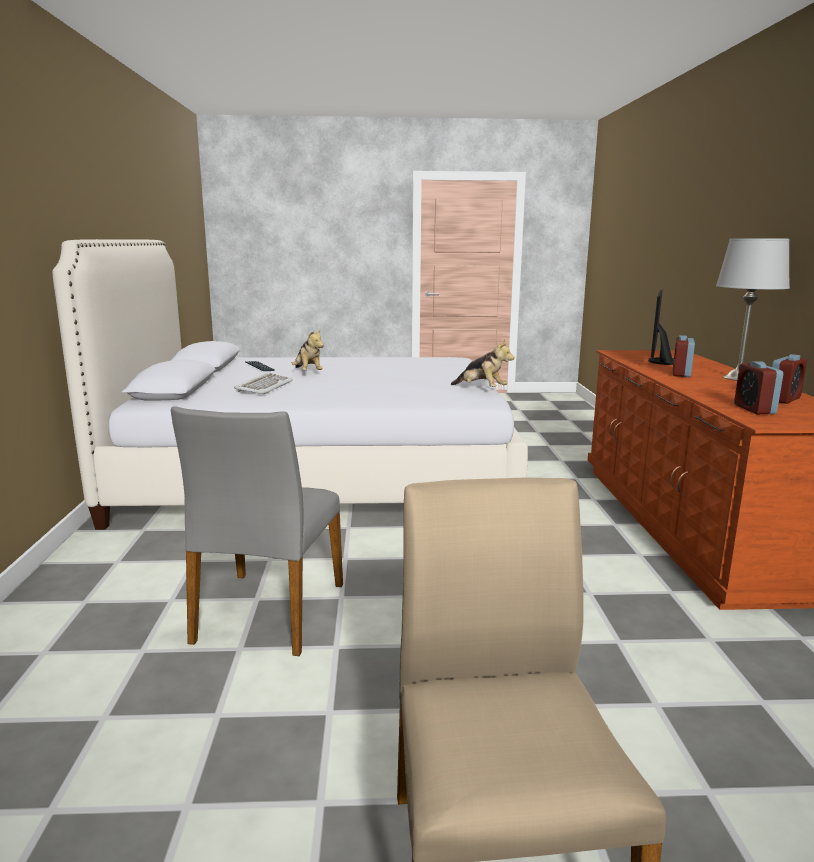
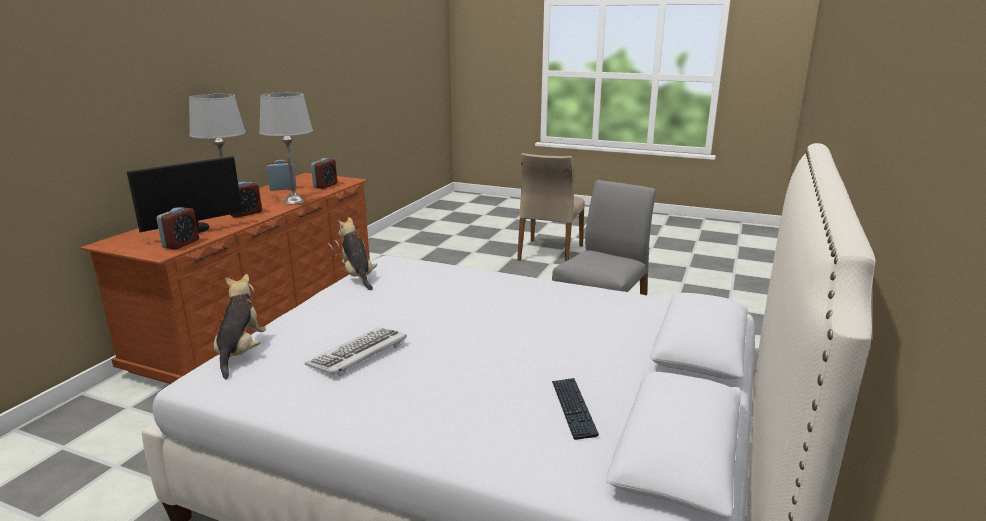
camera: 155 degrees left, 5 degrees up
keyboard [234,373,293,394] -> keyboard moved to [305,327,407,377]
plush toy [292,328,324,370] -> plush toy moved to [214,274,266,379]
none -> alarm clock [156,207,199,250]
none -> grey table lamp [259,92,313,204]

